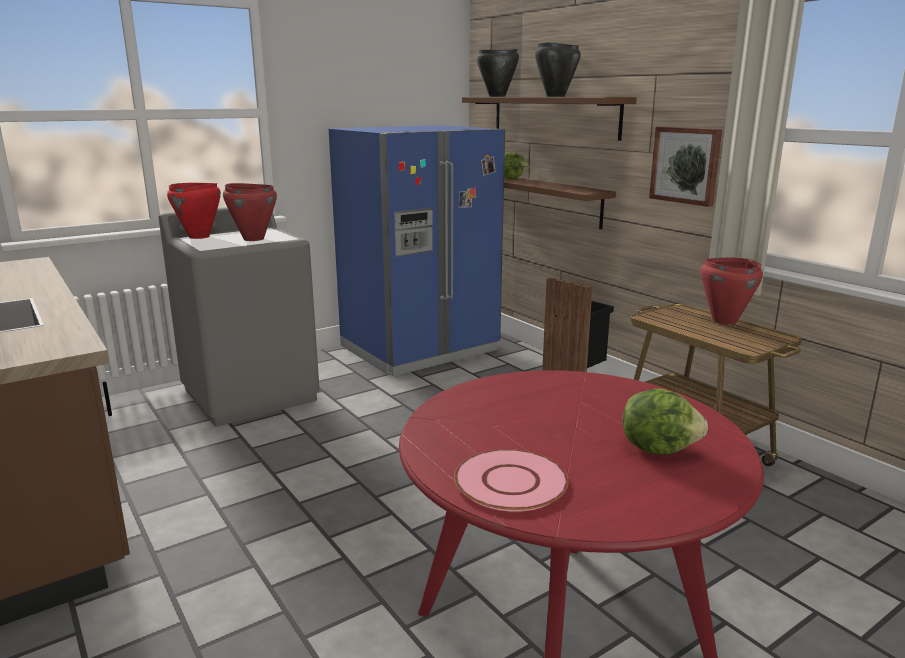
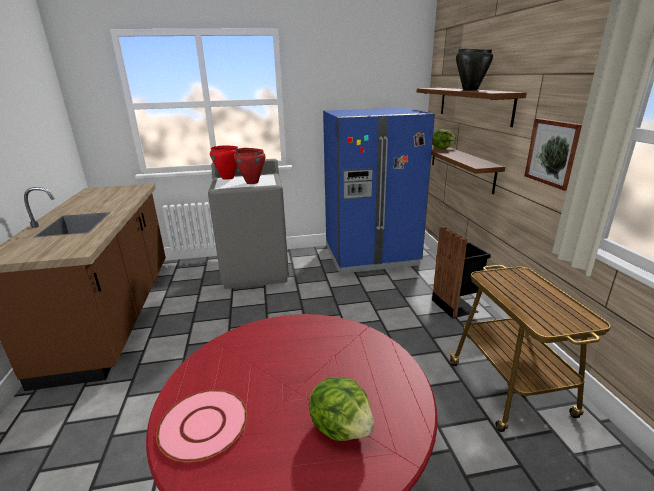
camera: 25 degrees right, 5 degrees up
black cooking pot [477,49,519,97] -> none
red cooking pot [701,257,763,325] -> none

